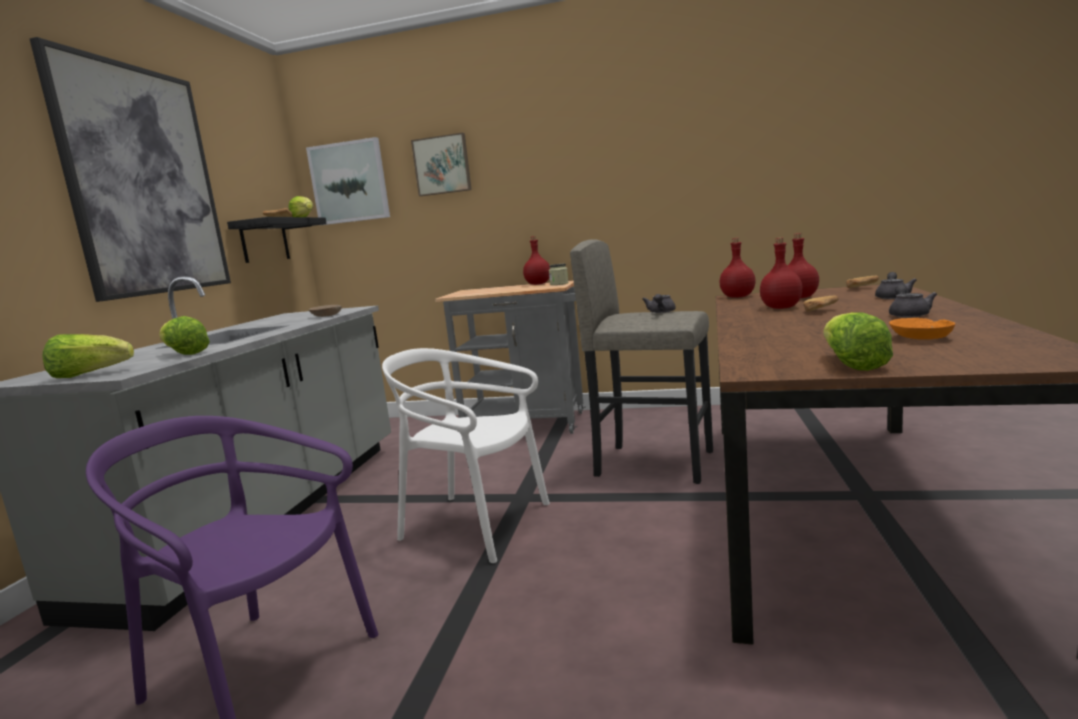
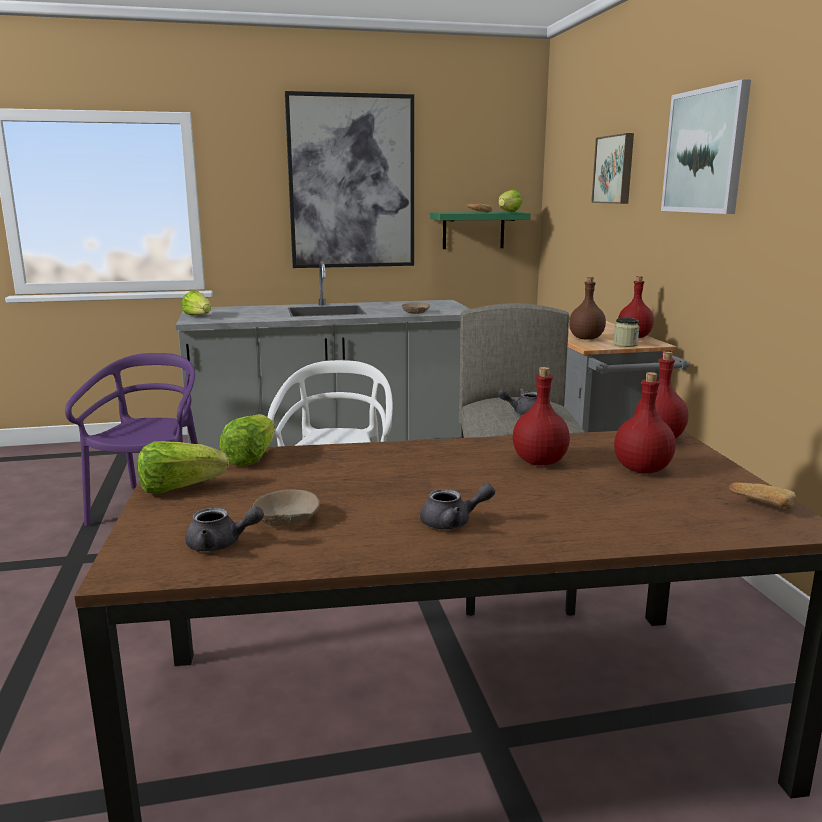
camera: 65 degrees right, 5 degrees up
lettuce [159,316,210,355] -> lettuce moved to [219,414,275,466]
black shelf [227,217,327,263] -> green shelf [430,212,531,249]
picture [306,137,390,225] -> picture moved to [661,79,751,214]
bread [803,295,838,311] -> none
grey teapot [875,272,917,299] -> grey teapot moved to [185,506,264,552]
orange bowl [889,318,955,340] -> beige bowl [253,489,320,526]
none -> brown bottle [569,277,606,340]

